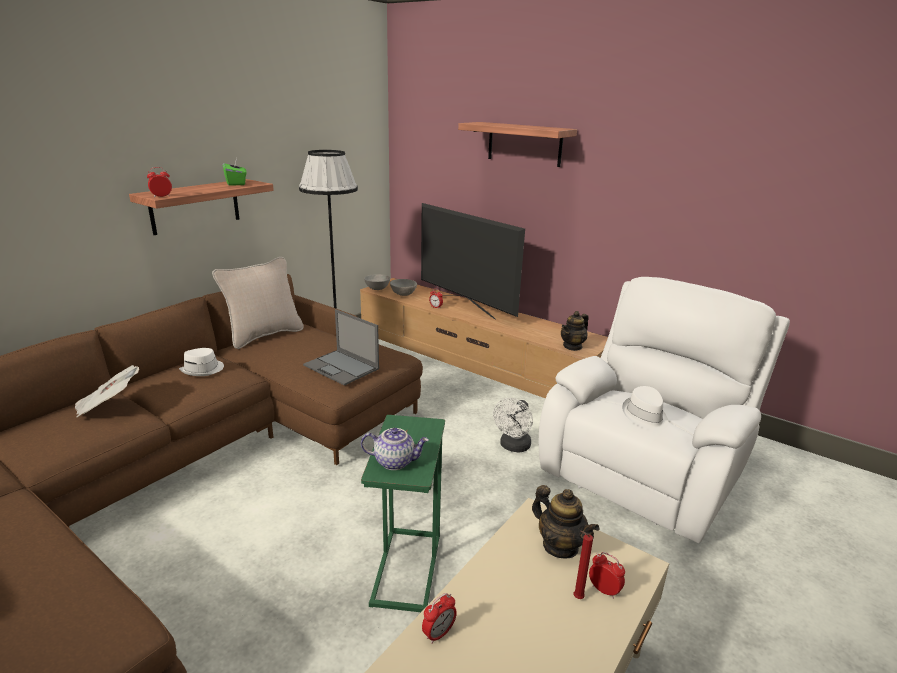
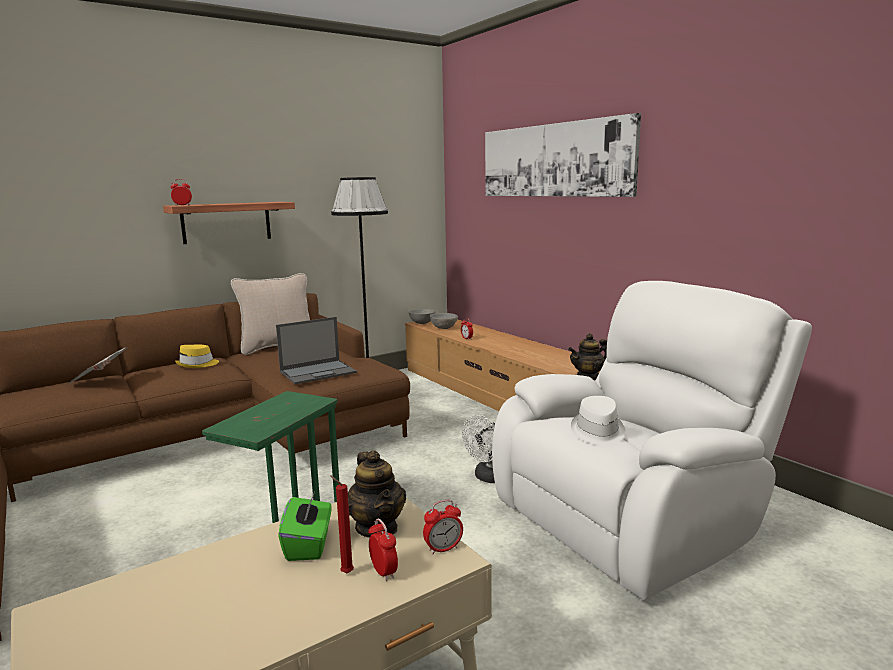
camera: 20 degrees right, 10 degrees down
white hat [179,348,224,376] -> yellow hat [175,345,219,368]
green tissue box [223,158,247,186] -> green tissue box moved to [278,492,331,561]
laptop [303,309,379,386] -> laptop turned 90 degrees counterclockwise [276,317,357,384]
teapot [361,428,429,470] -> none
television [421,203,525,320] -> none
alarm clock [422,593,457,644] -> alarm clock moved to [423,500,463,555]
shelf [458,122,577,167] -> picture [485,113,641,197]

